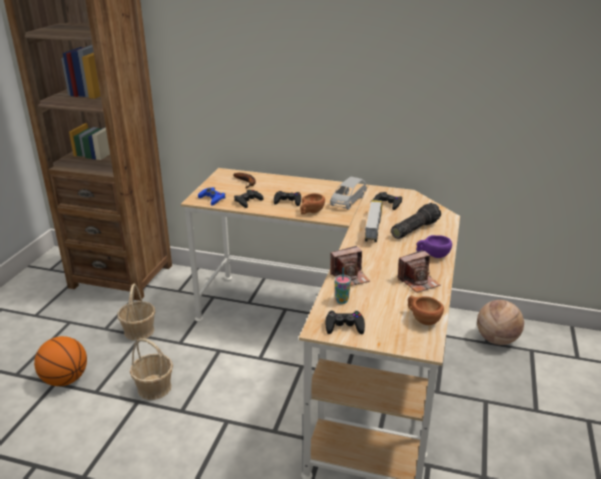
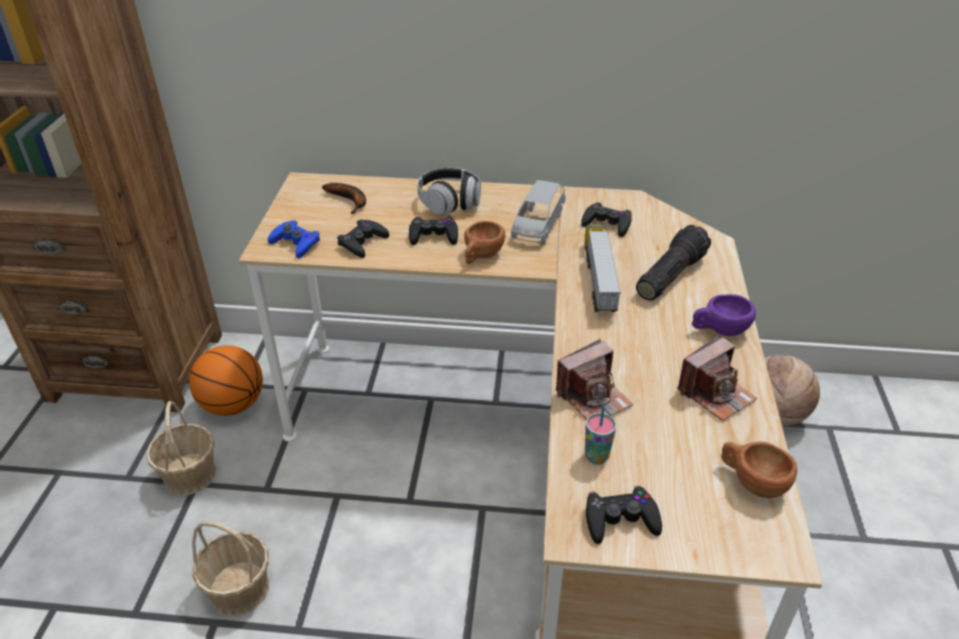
camera: 10 degrees left, 10 degrees up
basketball [34,336,87,386] -> basketball moved to [189,345,263,416]
none -> headphones [417,168,481,215]

